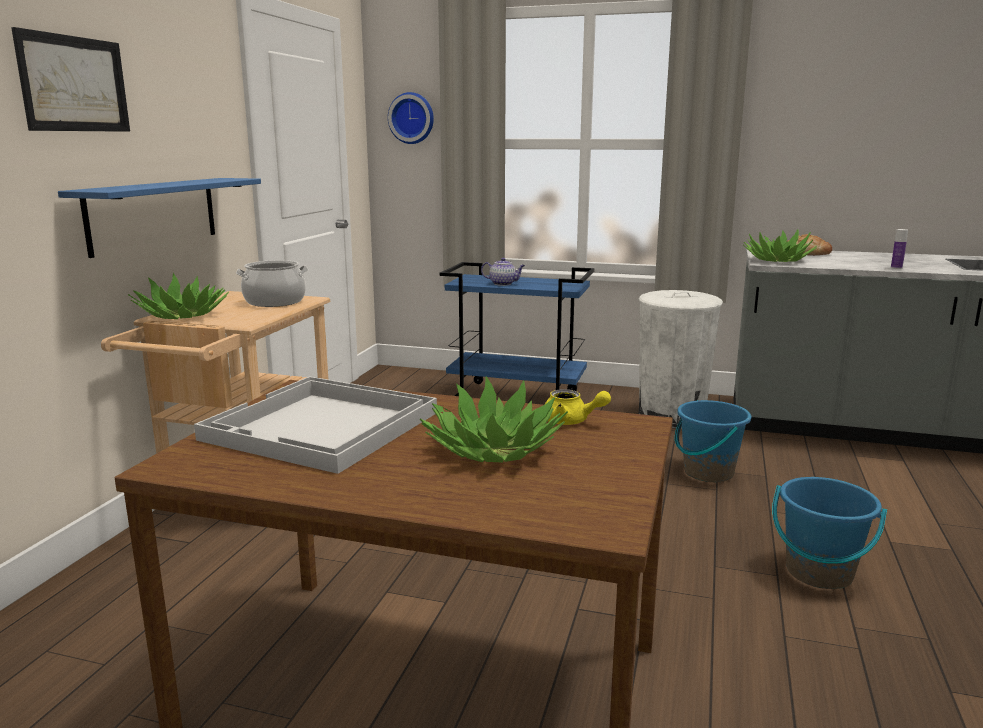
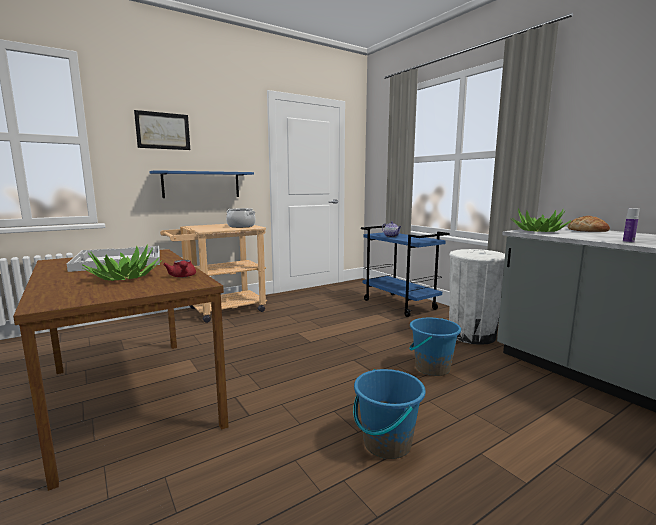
camera: 40 degrees right, 5 degrees down
potted plant [128,273,229,319] -> none
wall clock [388,92,434,144] -> none
yellow teapot [545,389,611,425] -> red teapot [163,260,196,277]

